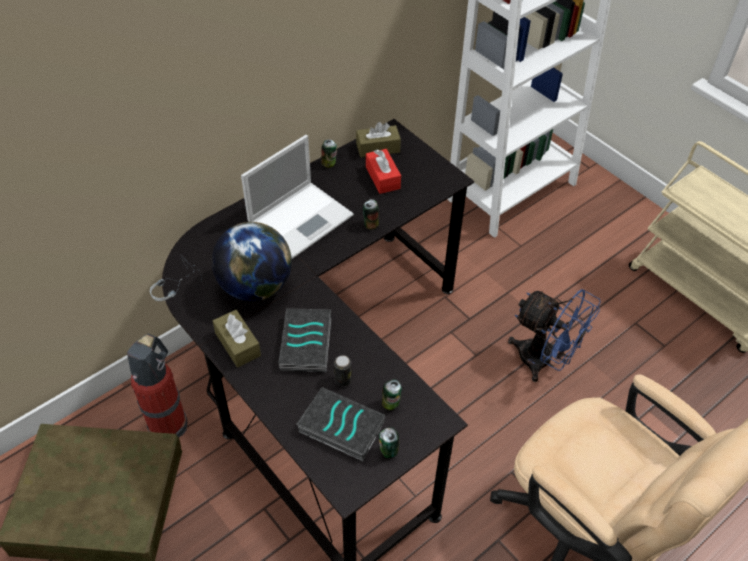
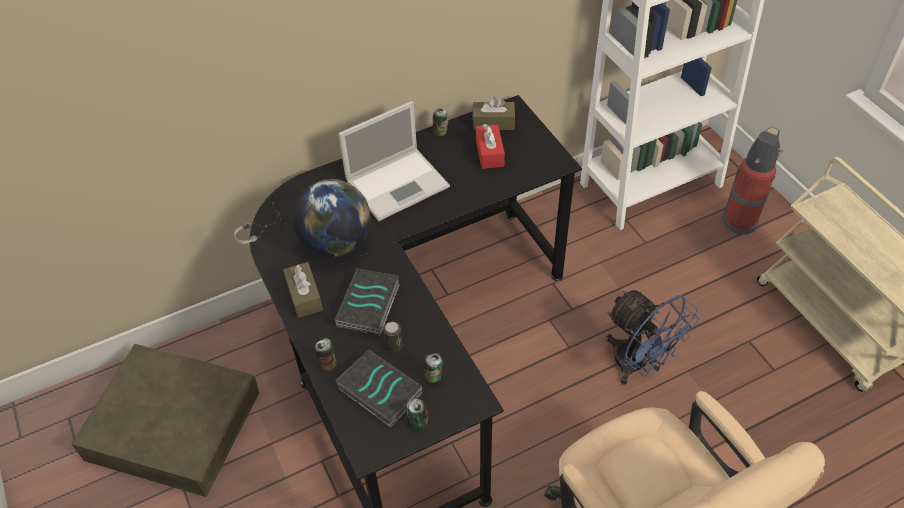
camera: 15 degrees right, 0 degrees up
fire extinguisher [127,333,188,437] -> fire extinguisher moved to [723,127,783,235]
can [363,199,379,230] -> can moved to [315,338,337,372]

